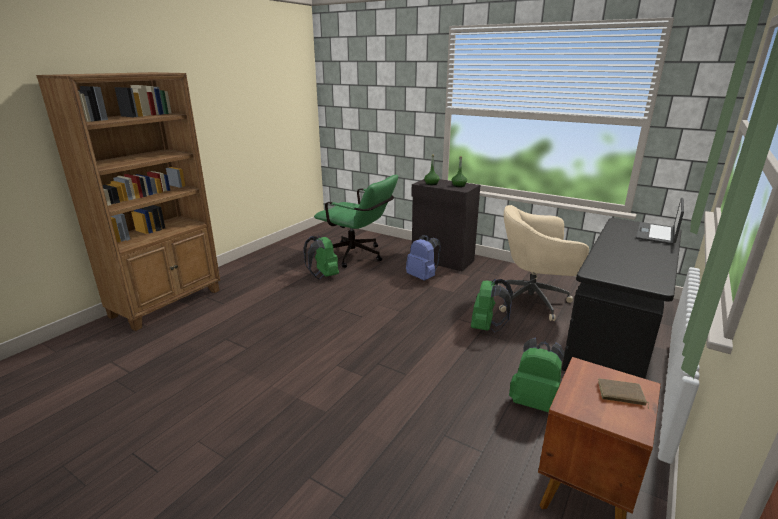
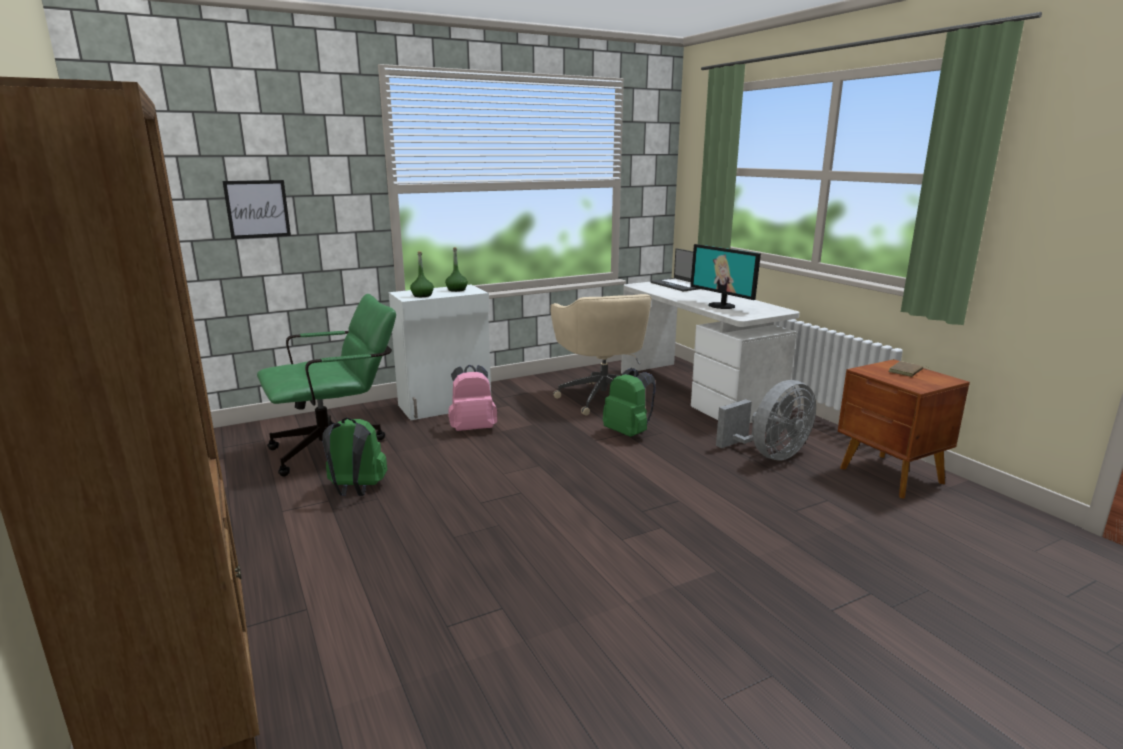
camera: 60 degrees left, 5 degrees down
blue backpack [406,235,441,281] -> pink backpack [448,364,497,431]
black cabinet [411,179,480,271] -> white cabinet [389,285,491,420]
beige office chair [496,205,589,321] -> beige office chair turned 45 degrees counterclockwise [550,294,652,416]
green backpack [509,338,565,413] -> grey fan [716,380,816,460]
black desk [562,218,682,379] -> white desk [621,282,799,423]
none -> picture [223,180,291,239]
none -> monitor [690,244,761,309]

